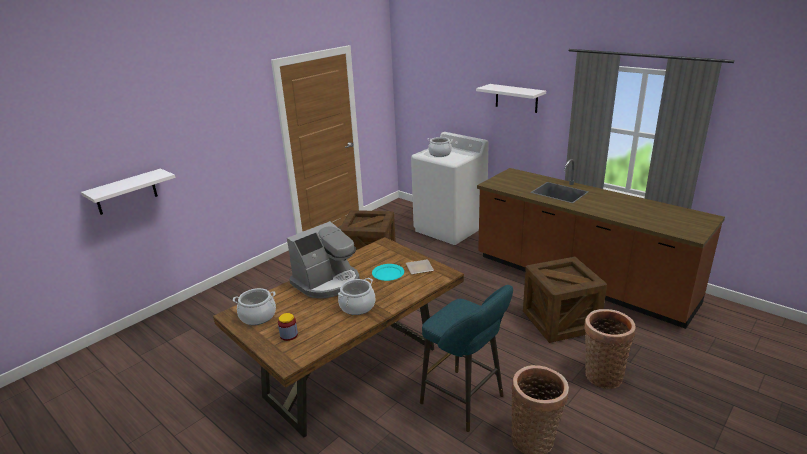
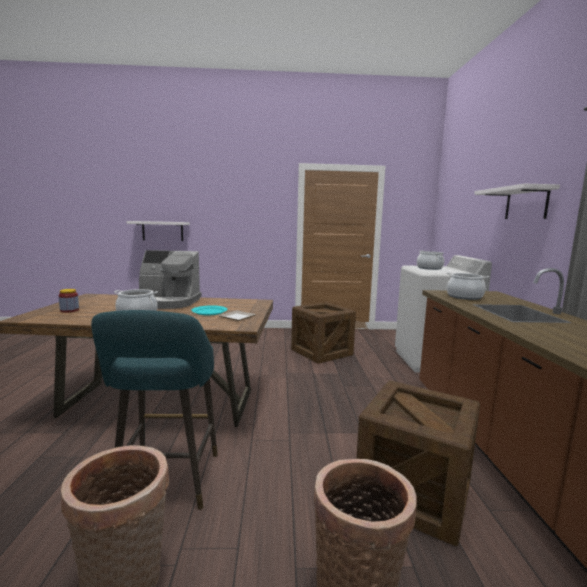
camera: 45 degrees right, 15 degrees down
cooking pot [233,288,276,325] -> cooking pot moved to [447,272,489,300]

